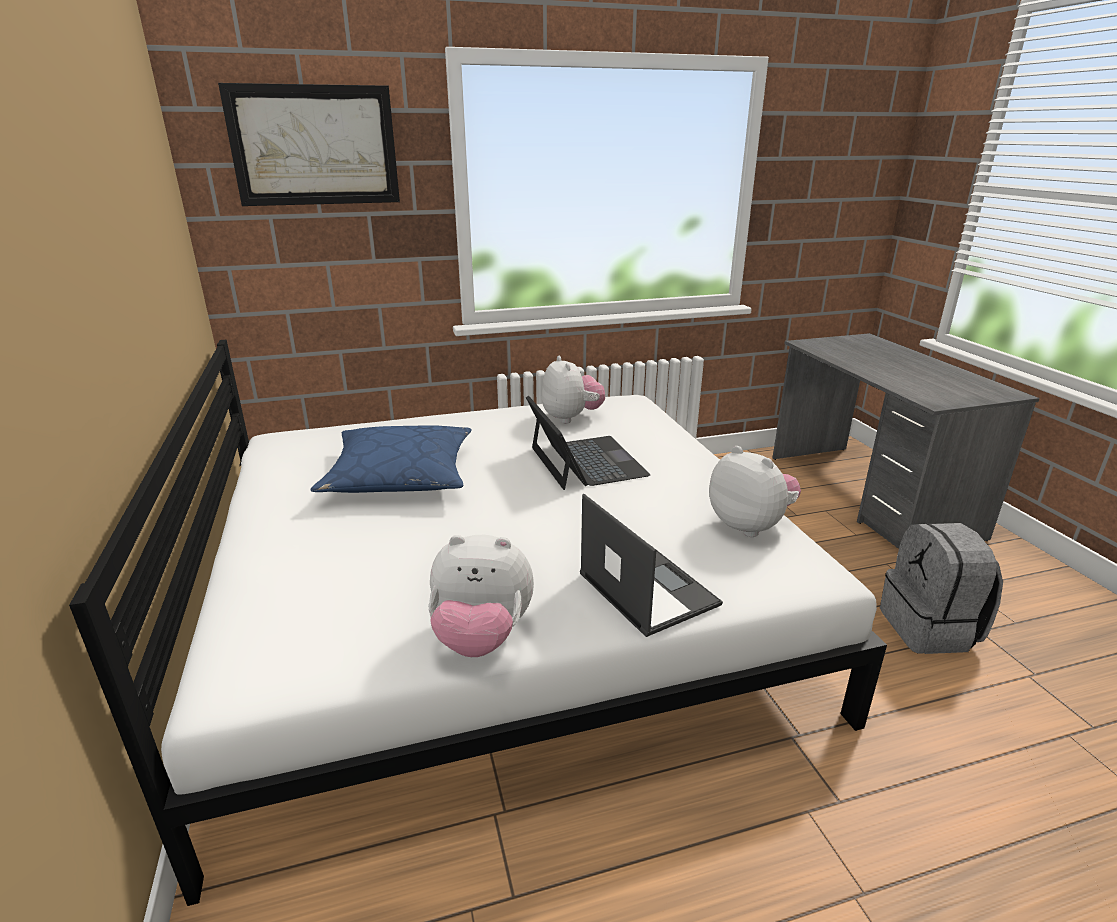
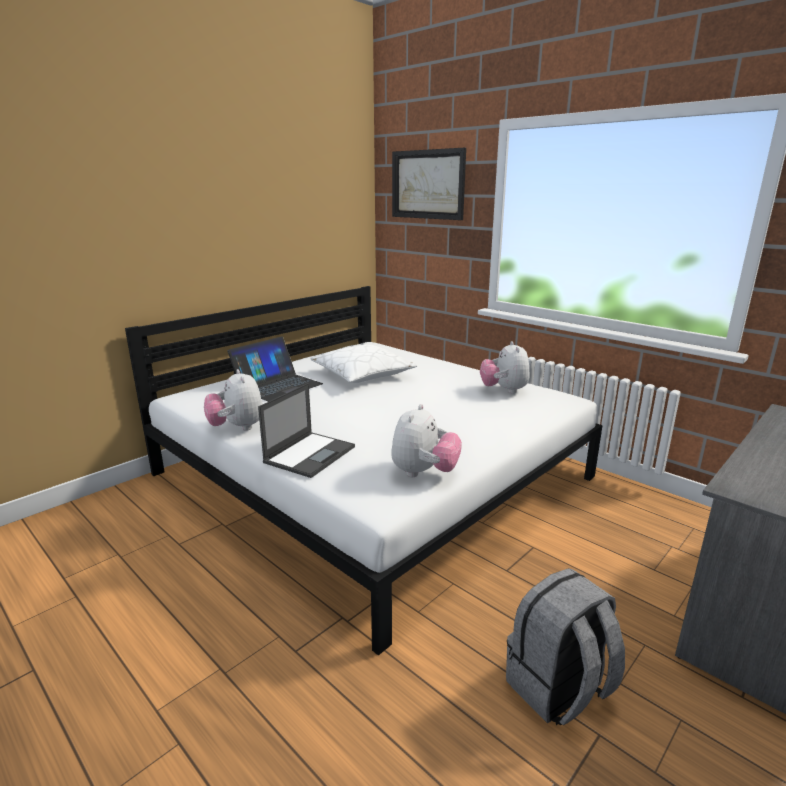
camera: 60 degrees right, 5 degrees down
blue pillow [310,425,471,493] -> white pillow [311,344,418,383]
laptop [526,396,650,490] -> laptop moved to [227,336,323,402]
plush toy [542,356,605,424] -> plush toy turned 135 degrees clockwise [480,341,530,394]

